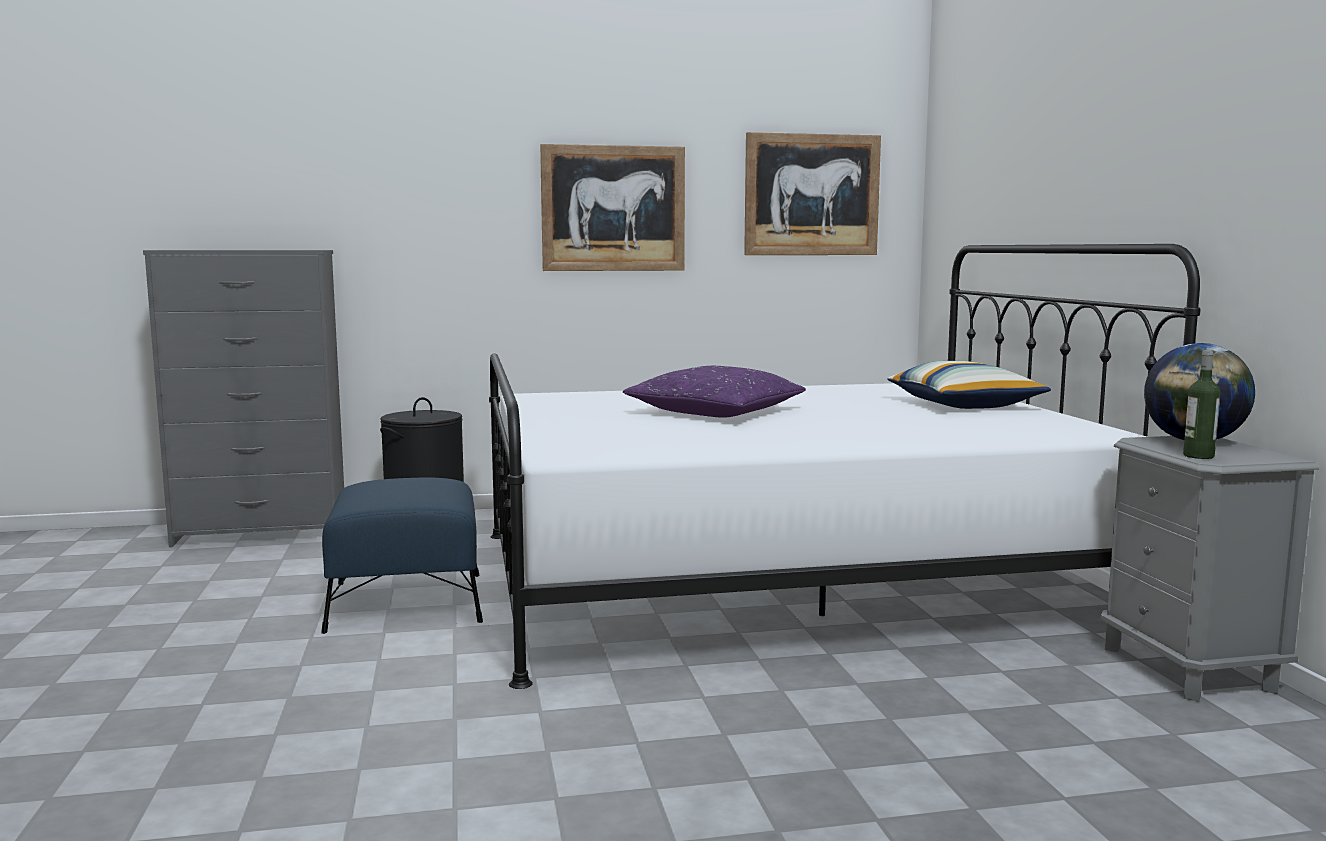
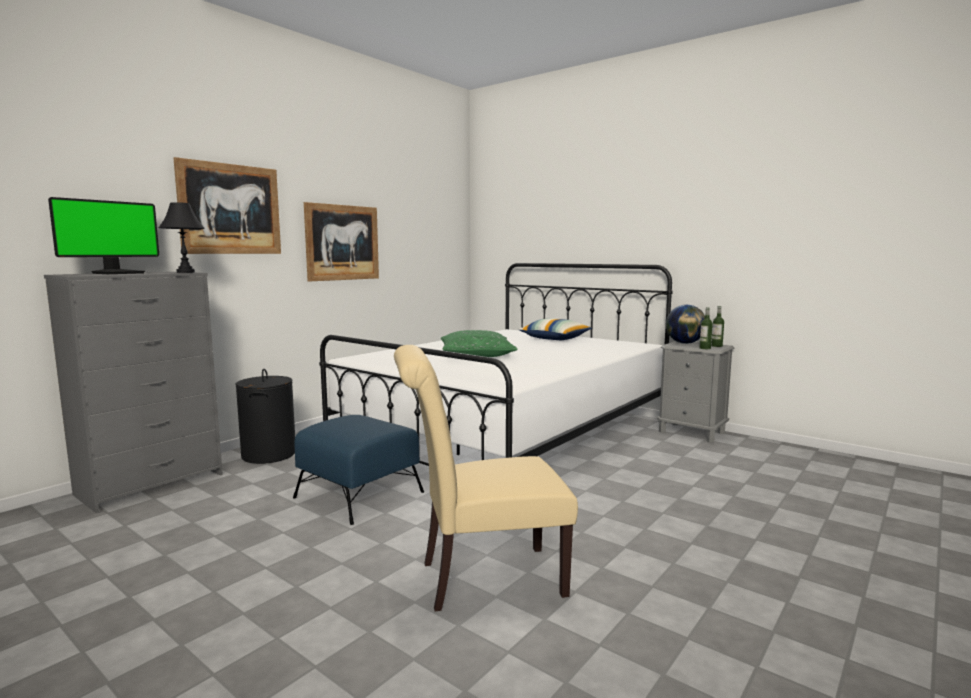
camera: 40 degrees left, 0 degrees up
purple pillow [623,366,806,418] -> green pillow [441,330,518,357]
picture [744,132,881,255] -> picture moved to [174,157,281,254]
none -> monitor [48,197,159,274]
none -> black table lamp [159,202,205,273]
none -> beige chair [394,345,578,612]
none -> bottle [711,306,724,347]

